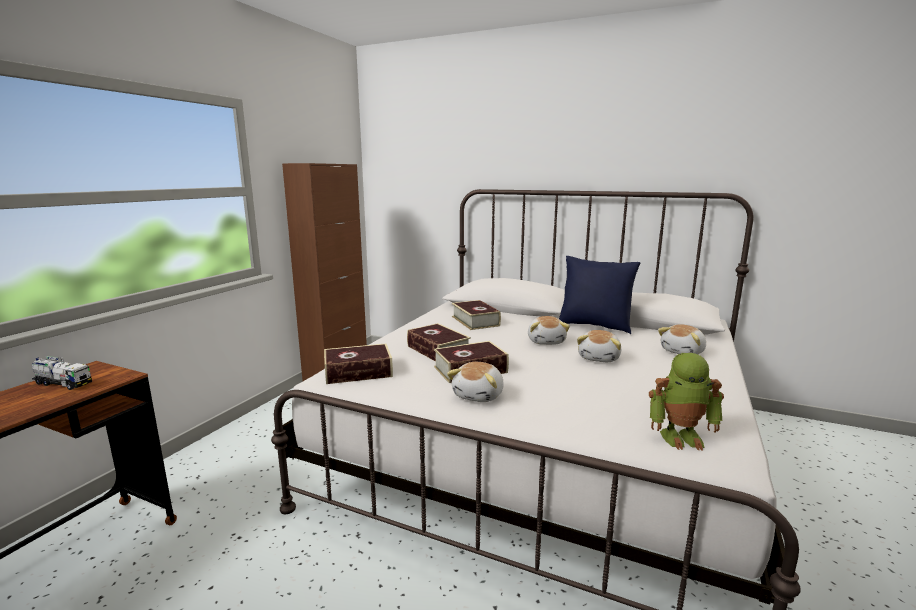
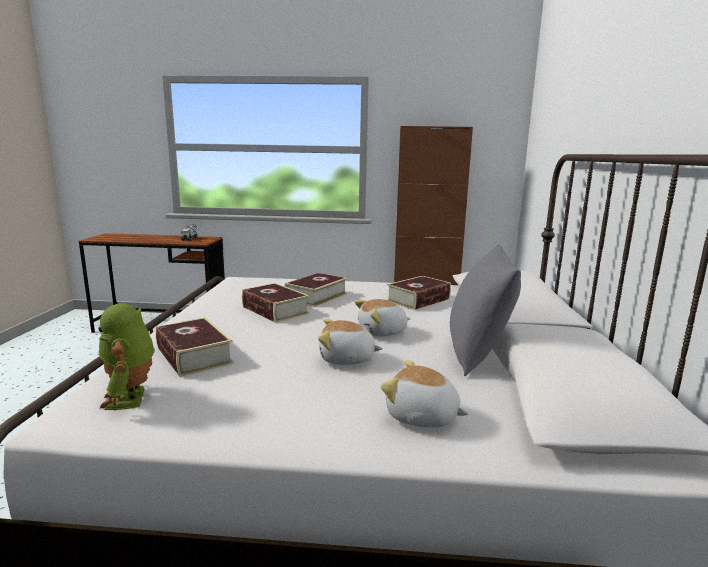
camera: 70 degrees right, 0 degrees up
book [324,344,393,384] -> book moved to [156,318,234,377]
plush toy [447,362,504,402] -> none
blue pillow [559,256,641,334] -> grey pillow [450,245,521,376]

